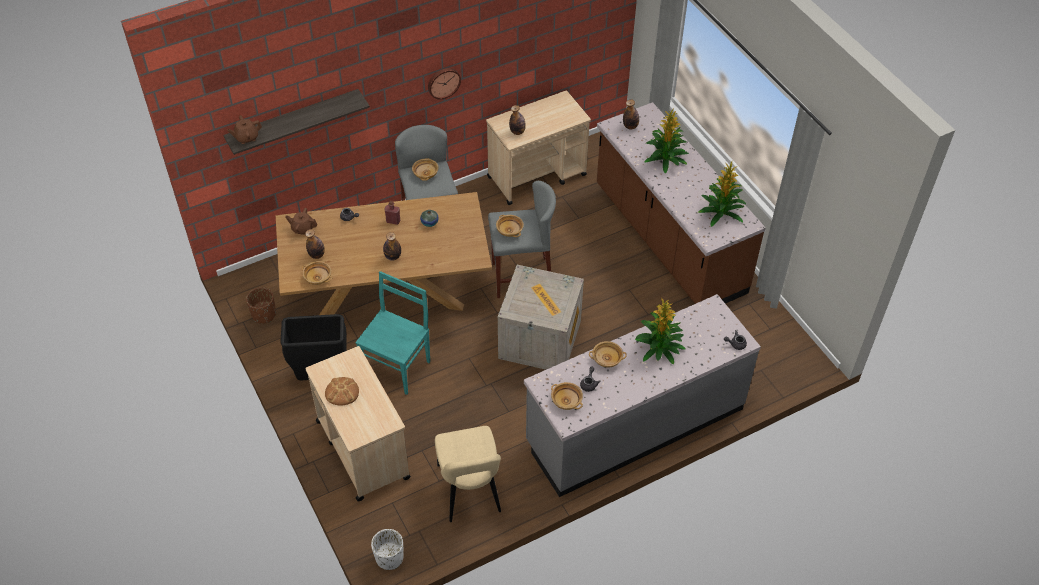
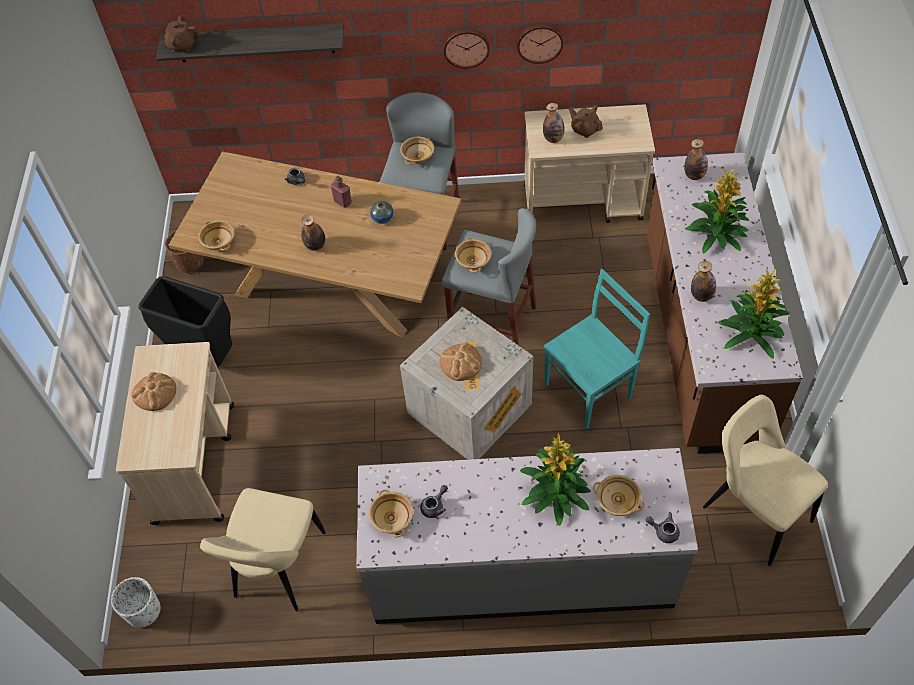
camera: 30 degrees right, 5 degrees up
brown teapot [285,208,318,234] -> brown teapot moved to [569,105,603,138]
bottle [305,229,325,259] -> bottle moved to [691,261,716,302]
turquoise chair [355,271,430,395] -> turquoise chair moved to [544,269,650,429]
beige bowl [589,341,627,367] -> beige bowl moved to [593,475,645,516]
none -> bread [439,342,482,381]
none -> wall clock [517,23,563,64]
none -> beige chair [703,395,828,566]

